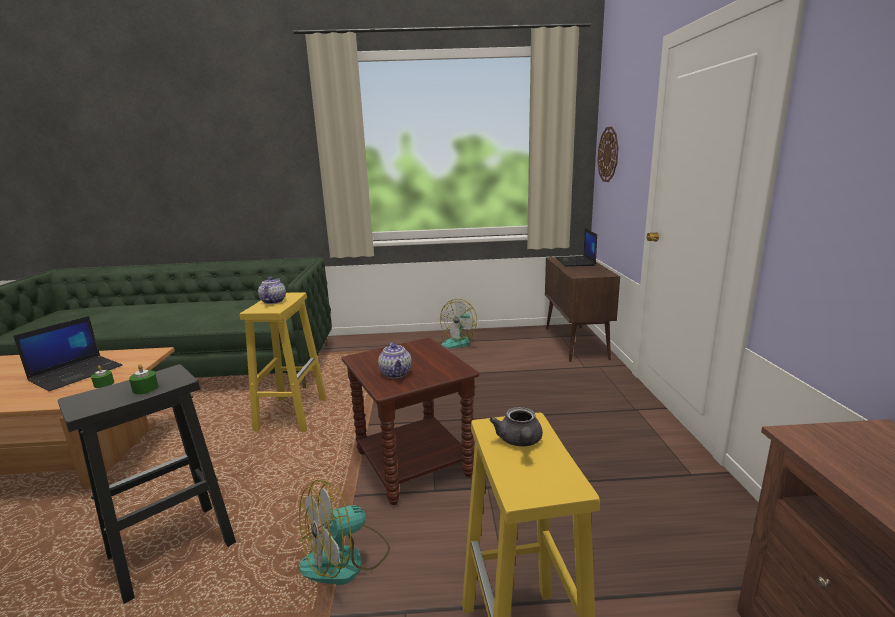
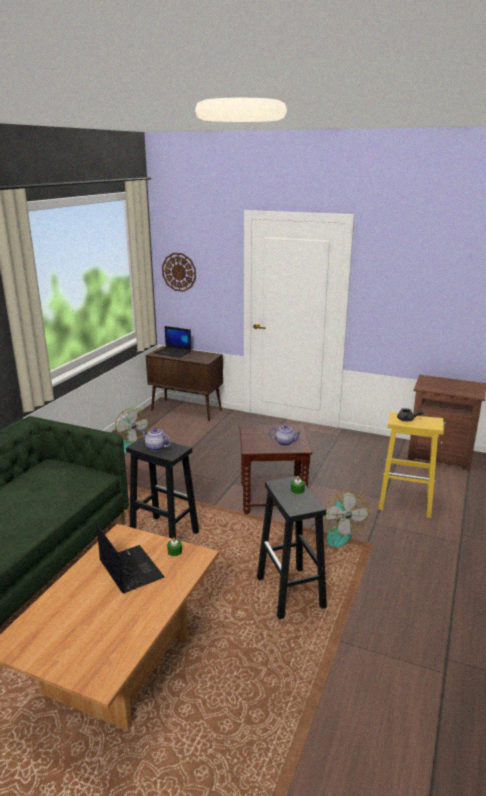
camera: 65 degrees left, 5 degrees up
yellow stool [240,292,327,432] -> black stool [126,437,199,539]

